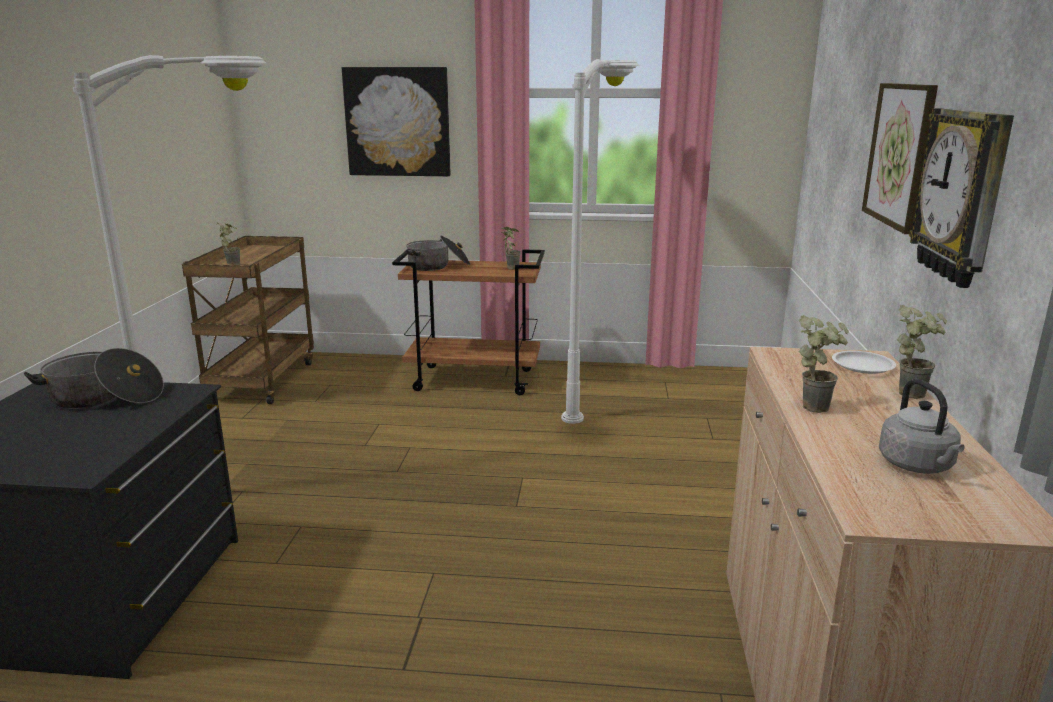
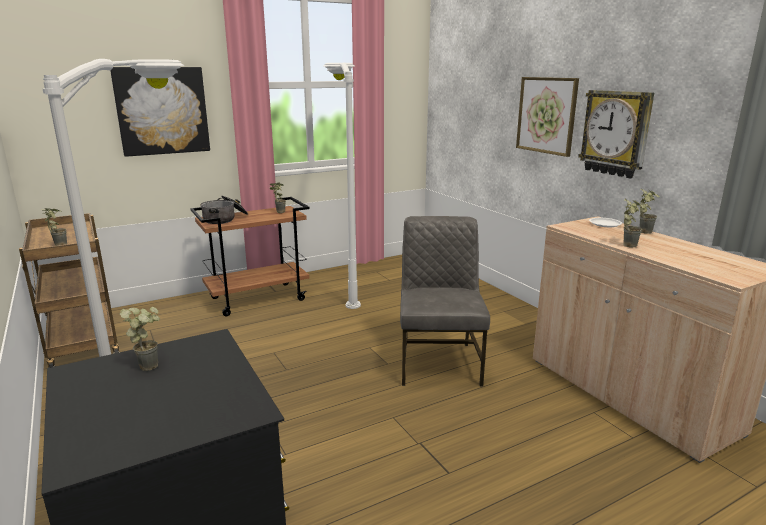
camera: 35 degrees left, 0 degrees up
cooking pot [23,348,164,409] -> potted plant [120,307,160,371]
grey kettle [879,379,965,474] -> none
none -> grey chair [400,216,490,386]

